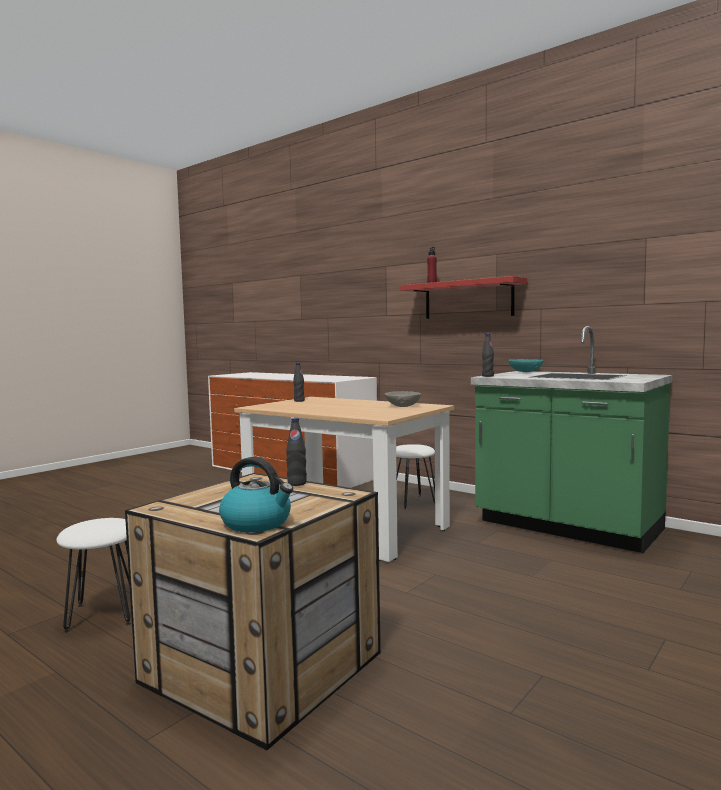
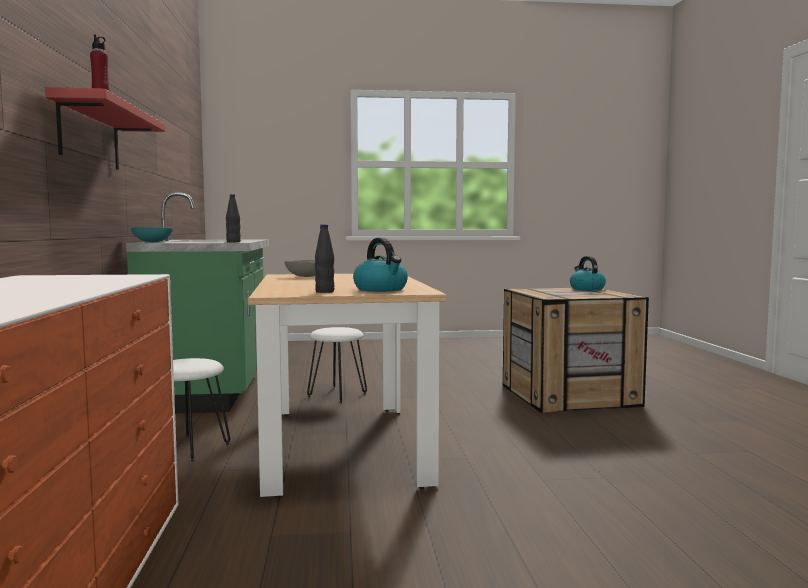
camera: 135 degrees left, 0 degrees up
white stool [56,518,131,633] -> white stool moved to [307,327,367,403]
black bottle [286,418,307,486] -> none
none -> kettle [353,238,408,292]

